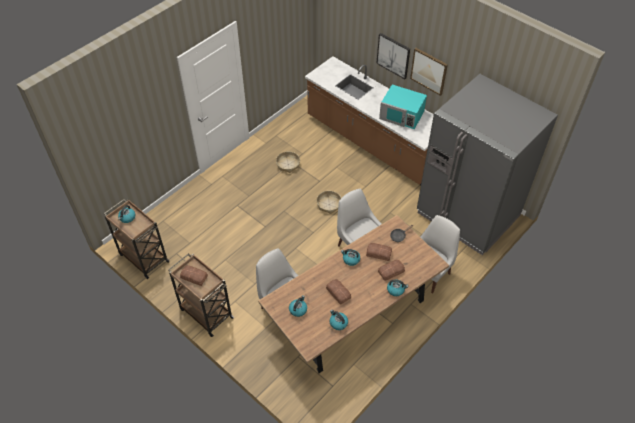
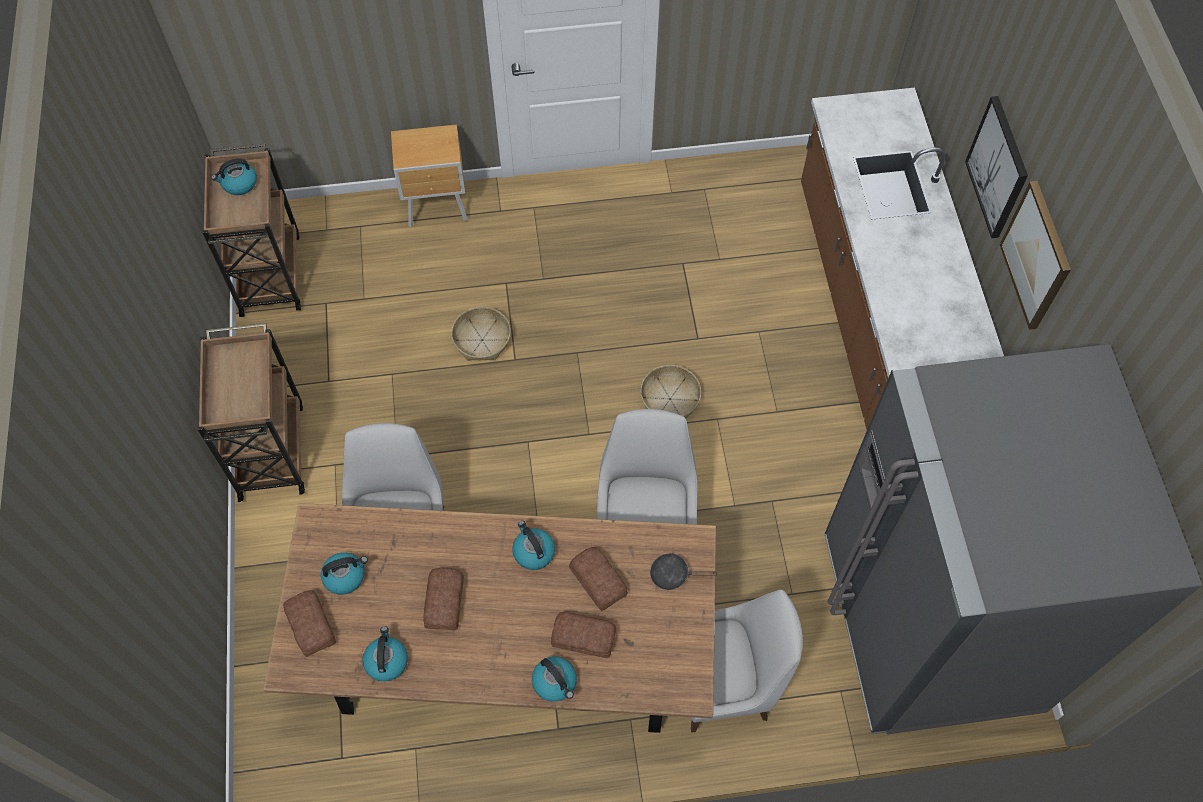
camera: 40 degrees right, 10 degrees up
bread [180,265,208,286] -> bread moved to [283,590,336,657]
basket [276,151,300,173] -> basket moved to [451,307,511,361]
turquoise microwave [379,85,427,129] -> none
none -> brown nightstand [391,125,468,227]

